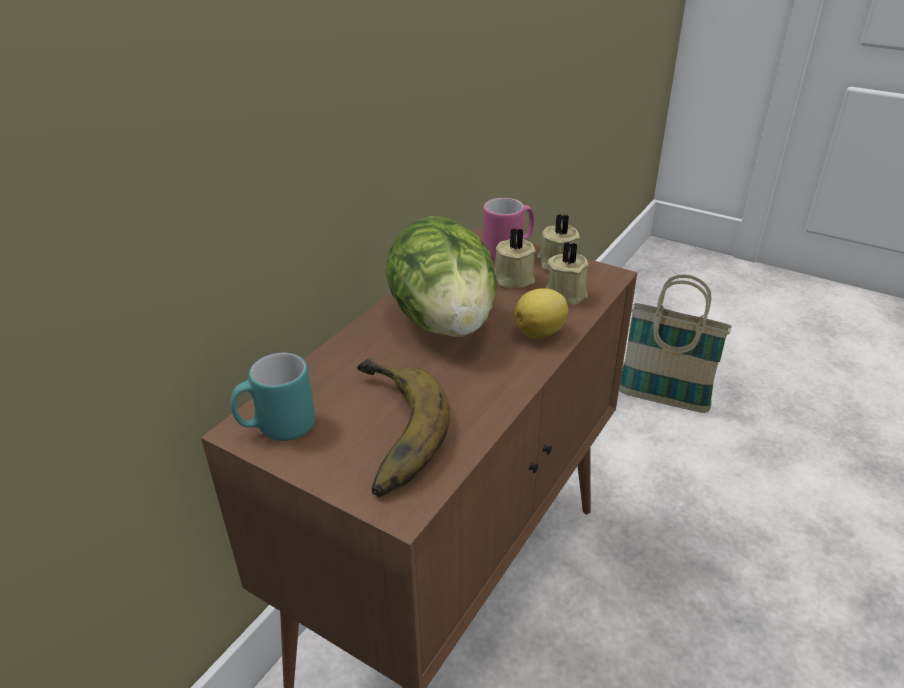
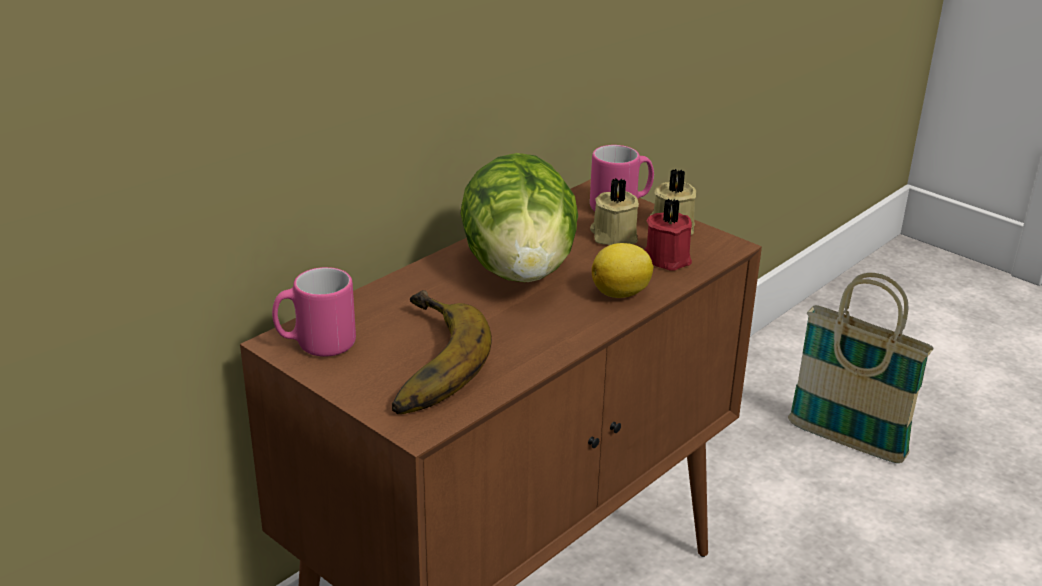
camera: 10 degrees right, 5 degrees down
turquoise mug [230,353,315,441] -> pink mug [272,267,356,357]
beige candle [545,242,588,305] -> red candle [644,199,692,271]

